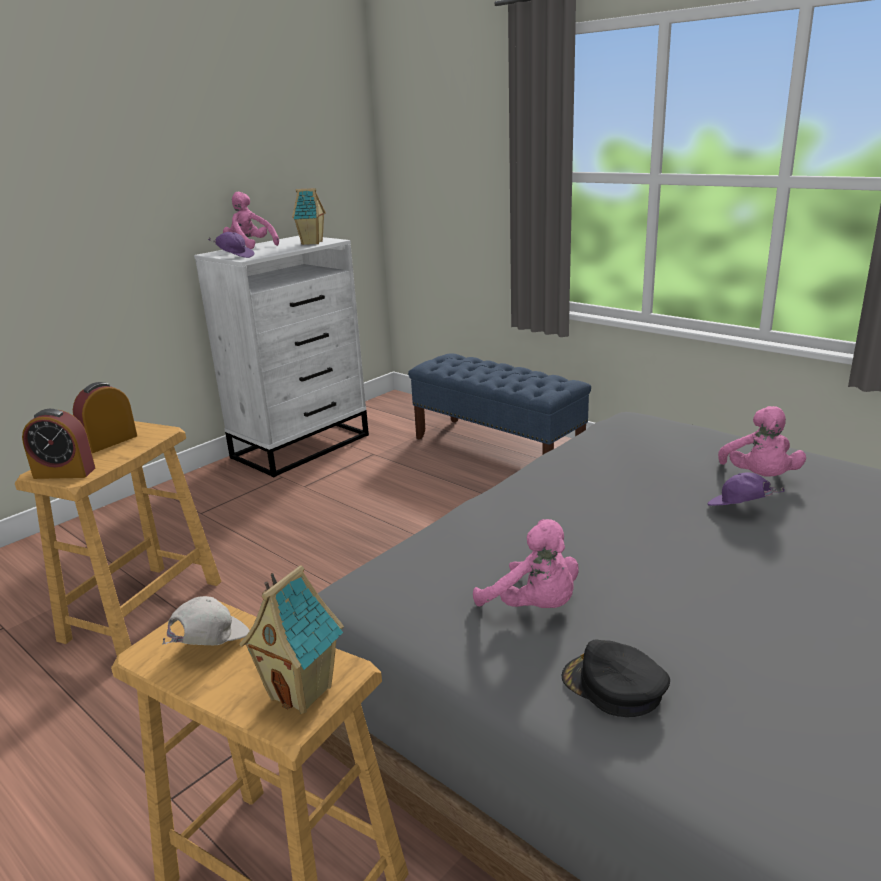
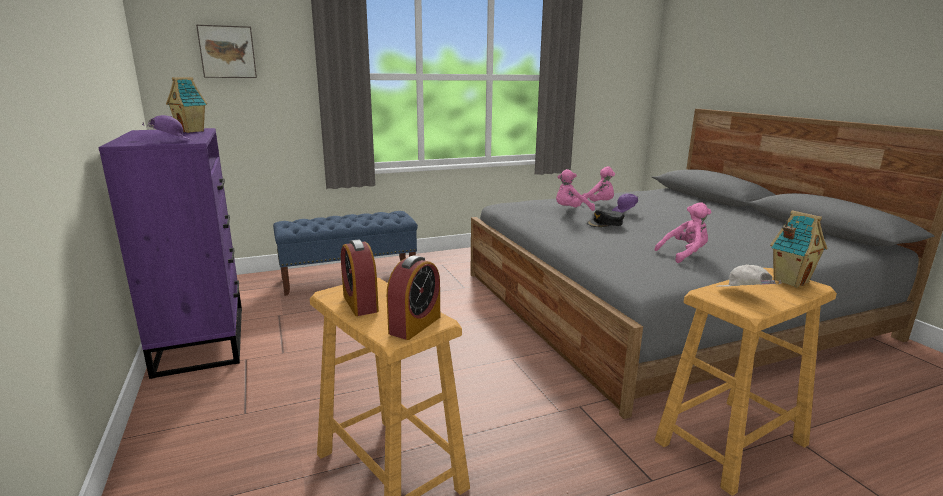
camera: 65 degrees left, 5 degrees down
white dresser [194,236,369,477] -> purple dresser [99,128,242,379]
pink plush toy [223,192,279,249] -> pink plush toy moved to [556,169,595,211]
black cap [562,640,670,717] -> black cap moved to [587,210,625,227]
none -> picture [196,25,257,78]

